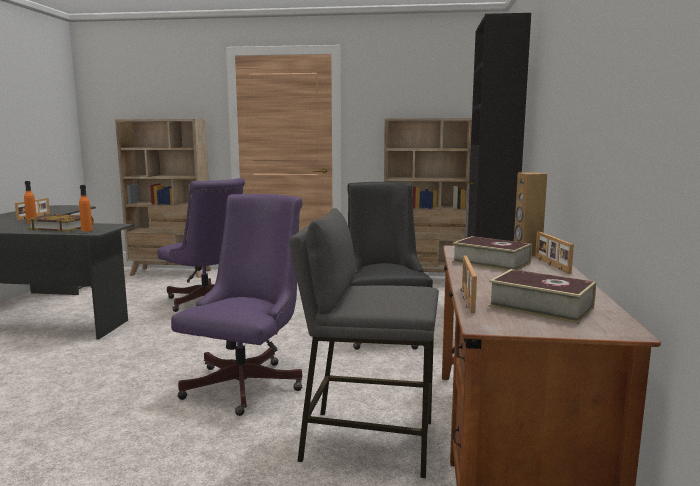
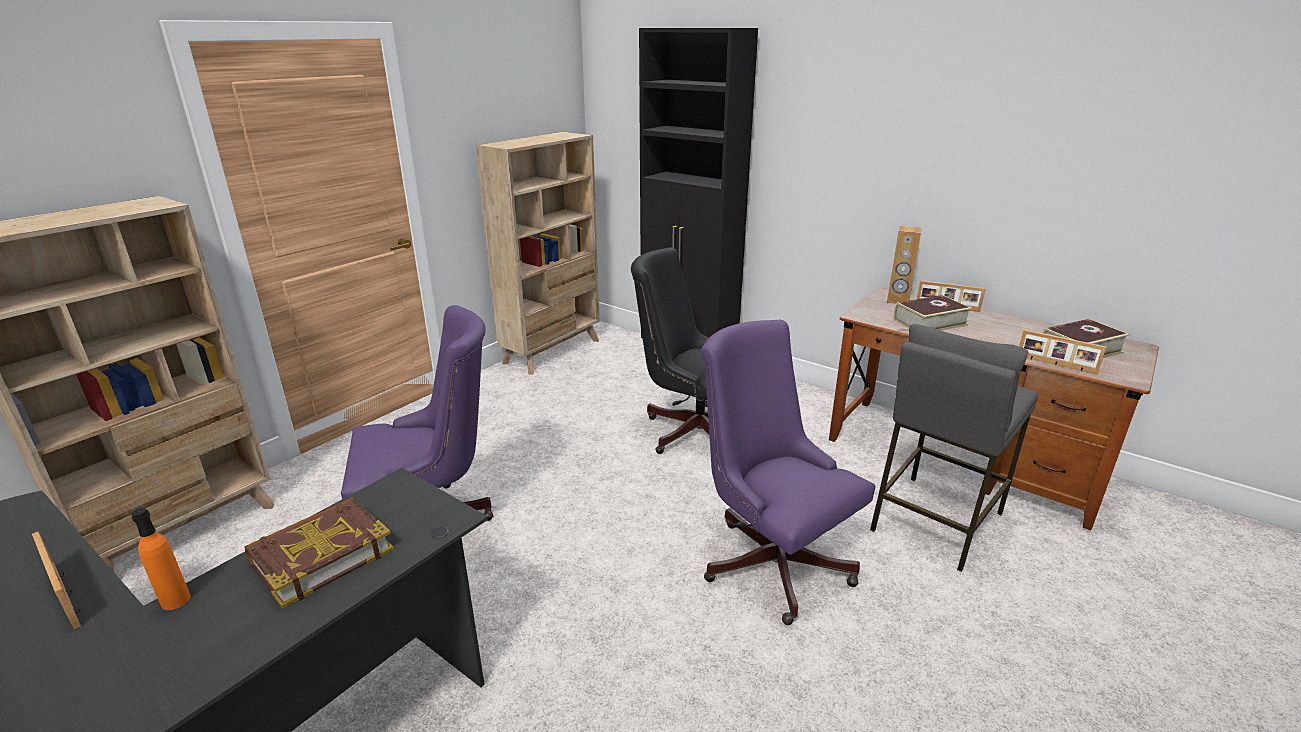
camera: 60 degrees left, 15 degrees up
orange bottle [79,185,93,232] -> none

